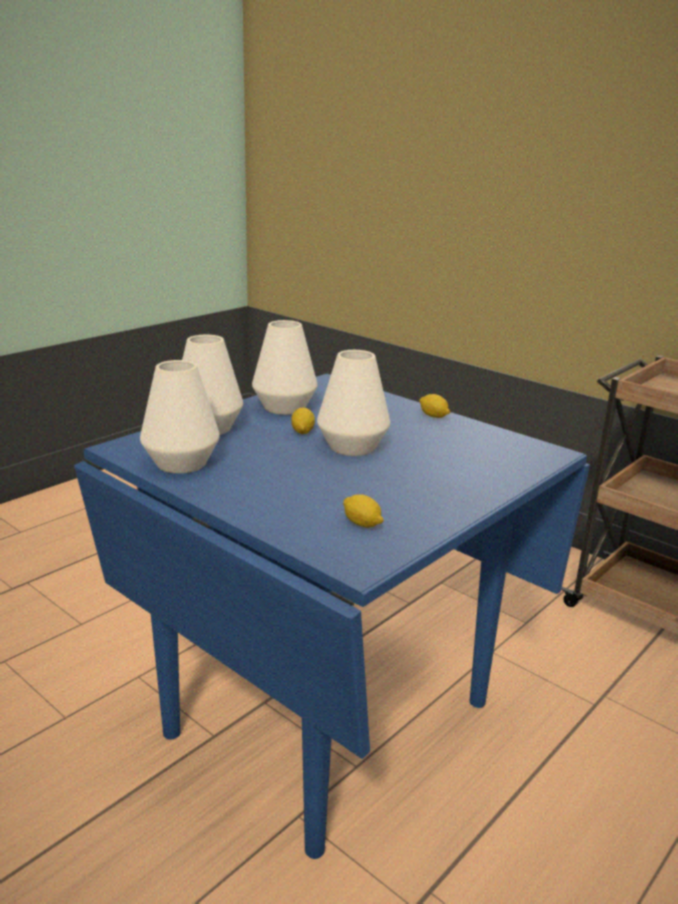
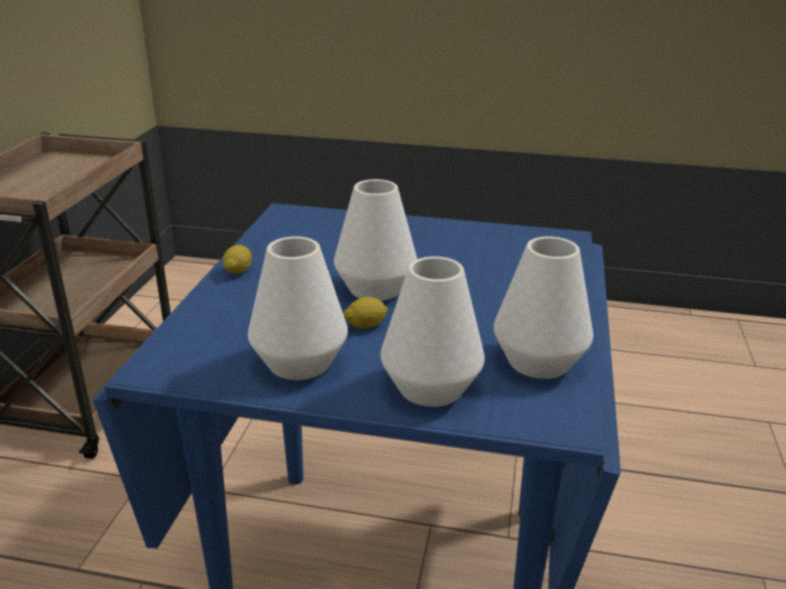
camera: 120 degrees left, 5 degrees up
lemon [343,494,384,528] -> none

